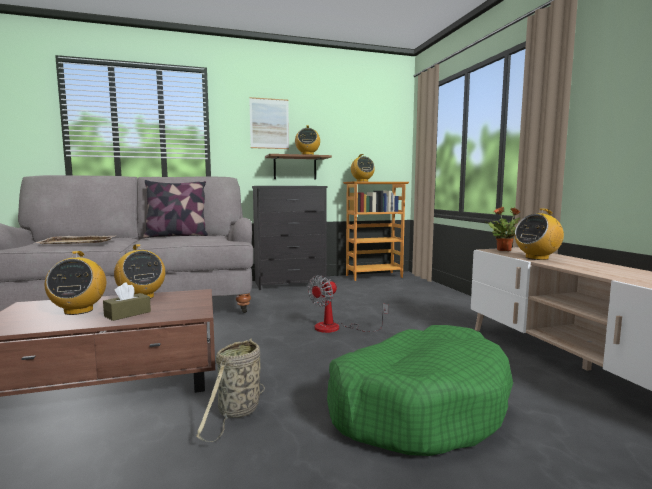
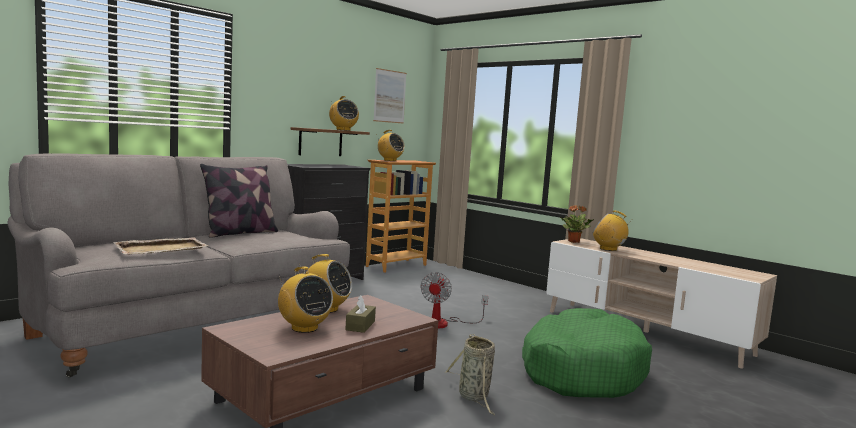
camera: 30 degrees left, 0 degrees up
picture [249,97,289,149] -> picture moved to [373,68,407,124]
radio [515,208,564,260] -> radio turned 90 degrees clockwise [592,211,630,251]

